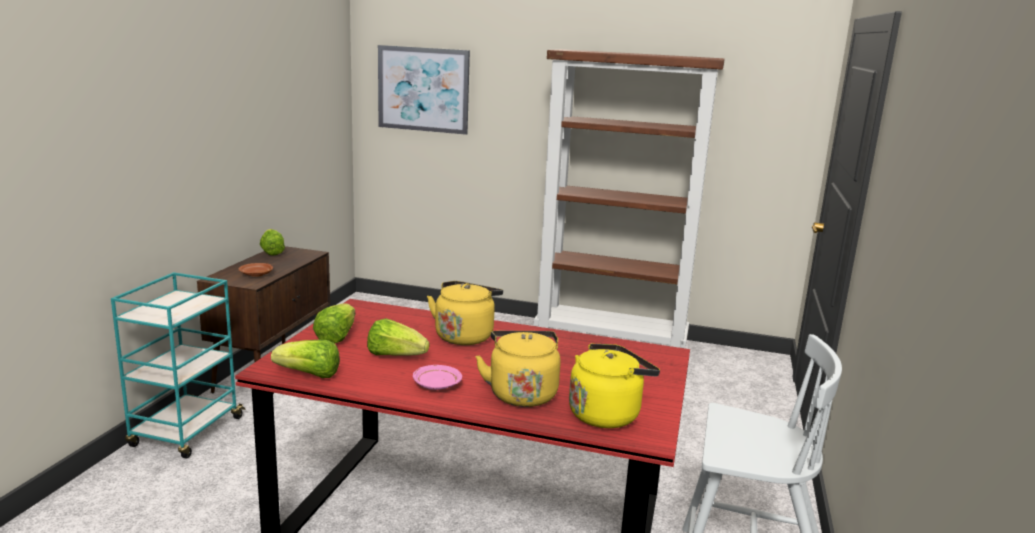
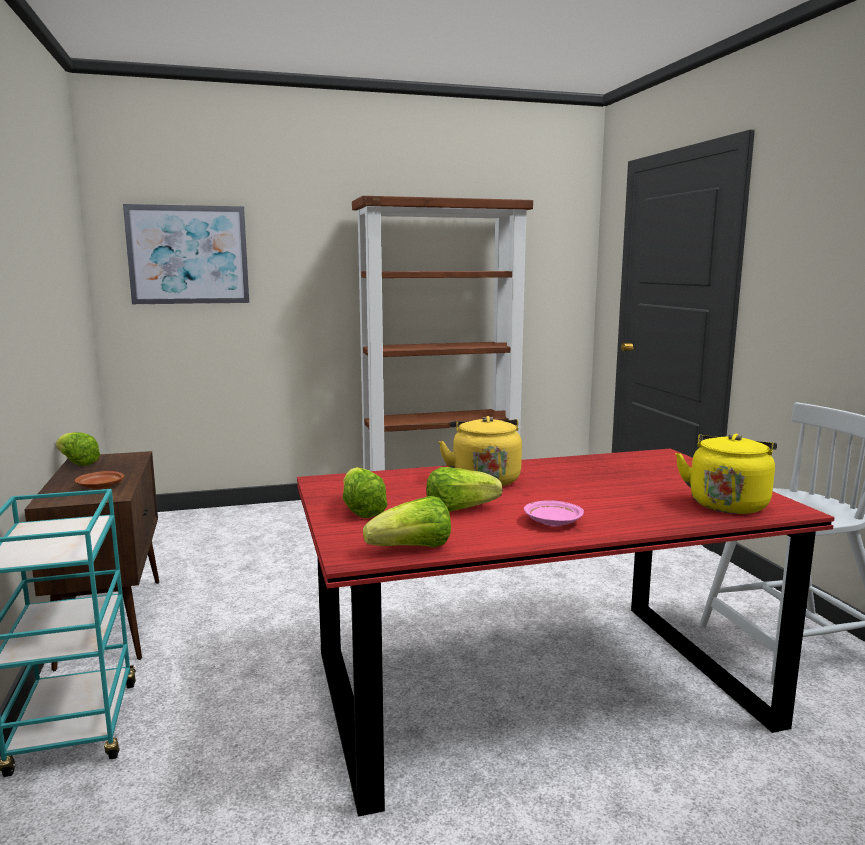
camera: 30 degrees left, 5 degrees down
yellow kettle [475,331,561,407] -> none

